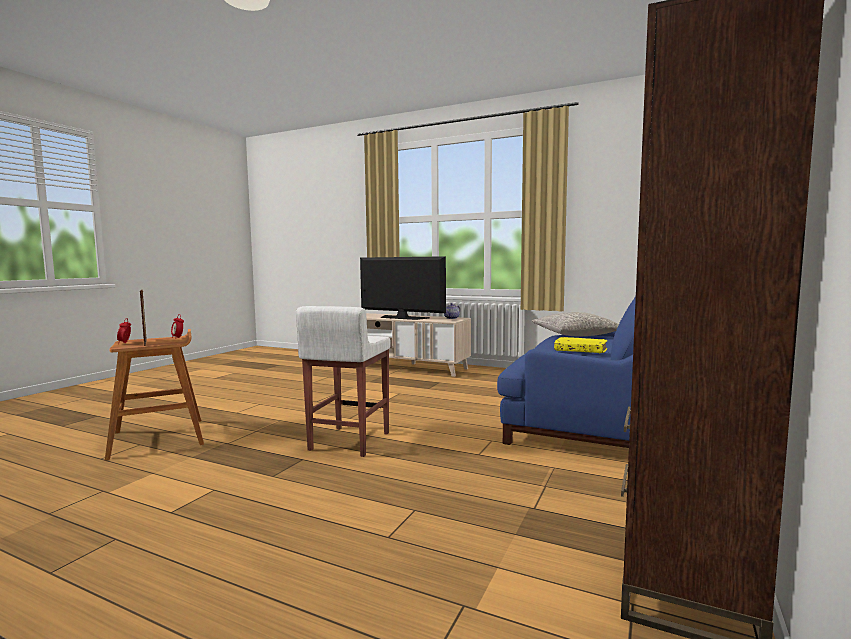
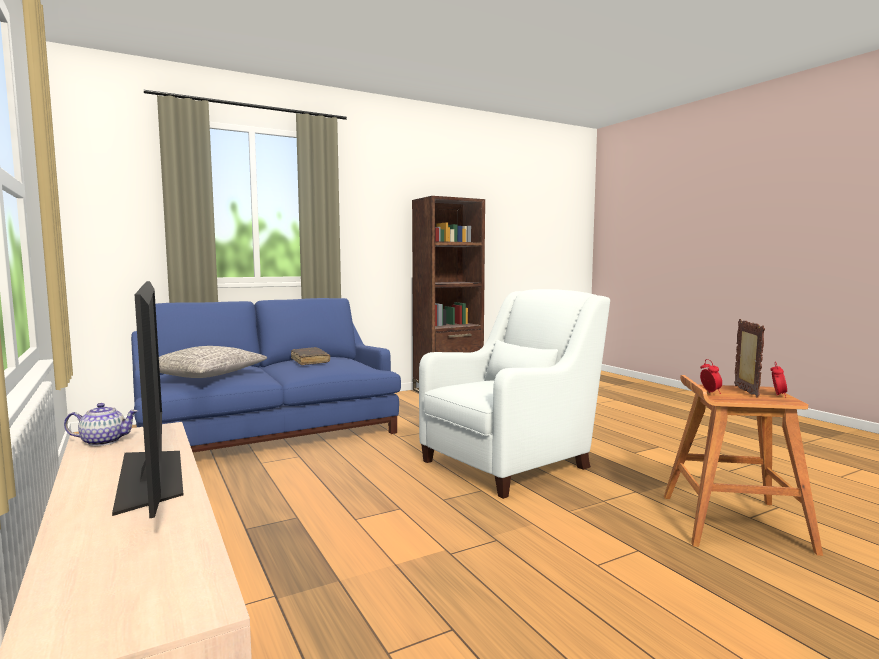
camera: 145 degrees left, 0 degrees up
white stool [296,306,391,457] -> white armchair [419,289,610,499]
yellow book [554,337,608,353] -> brown book [291,347,330,365]

